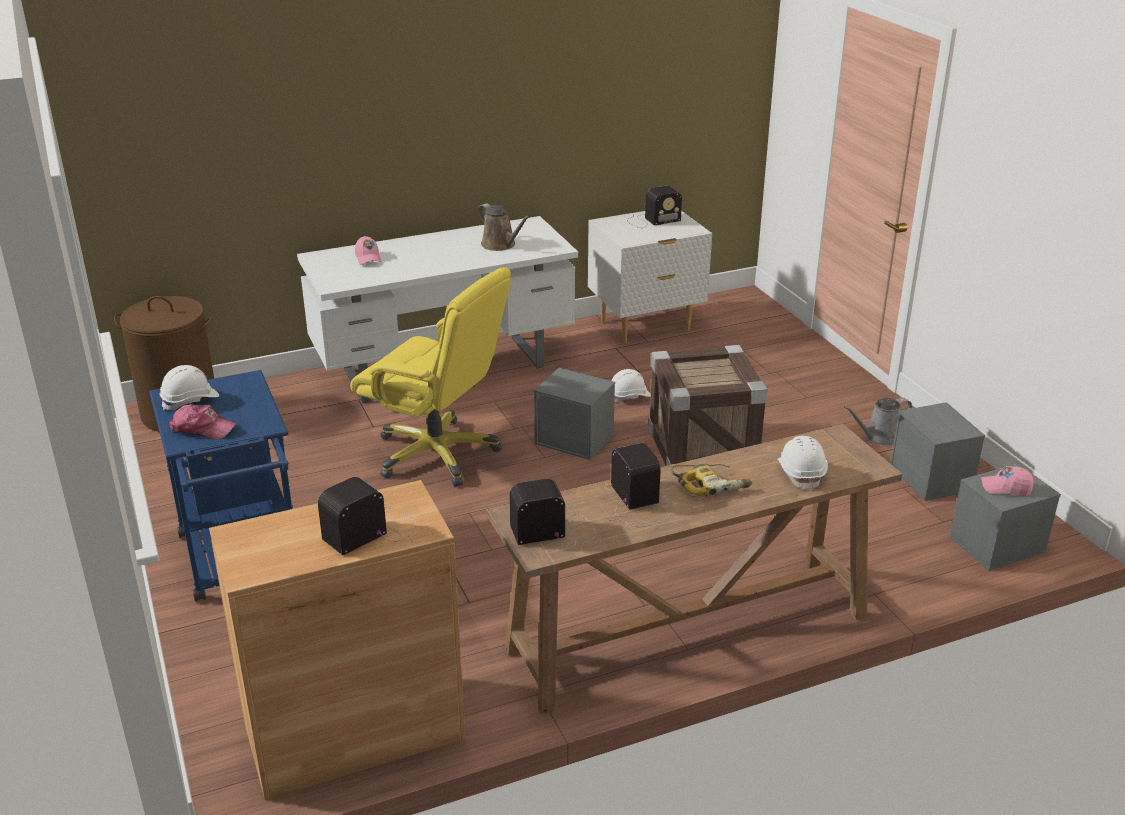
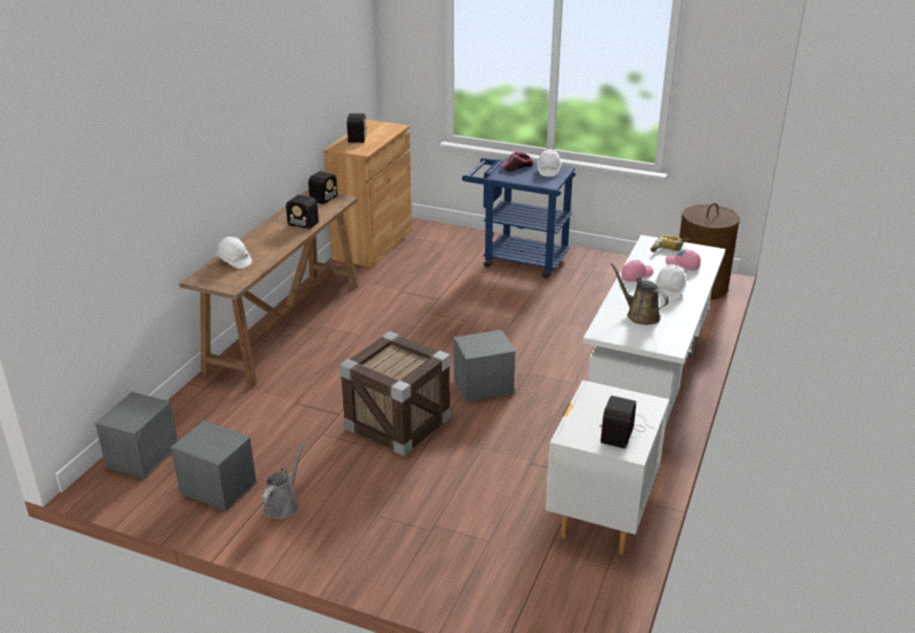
camera: 135 degrees right, 0 degrees up
yellow office chair [350,267,511,486] -> none
brown watering can [478,204,531,251] -> brown watering can turned 45 degrees clockwise [610,263,669,325]
white hard hat [612,369,651,402] -> white hard hat moved to [655,264,687,301]
power drill [671,463,752,496] -> power drill moved to [650,235,690,252]
pink cap [981,466,1034,496] -> pink cap moved to [621,260,654,282]

